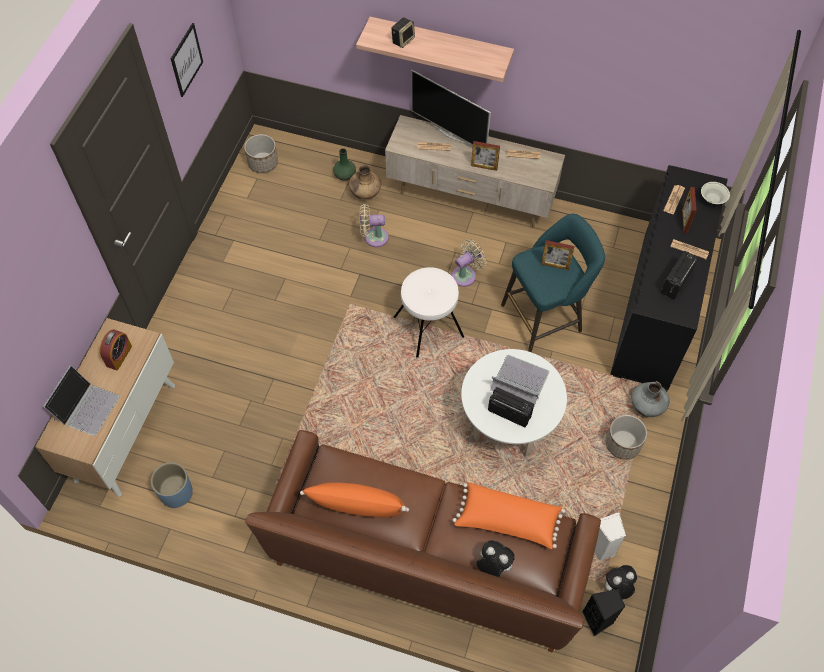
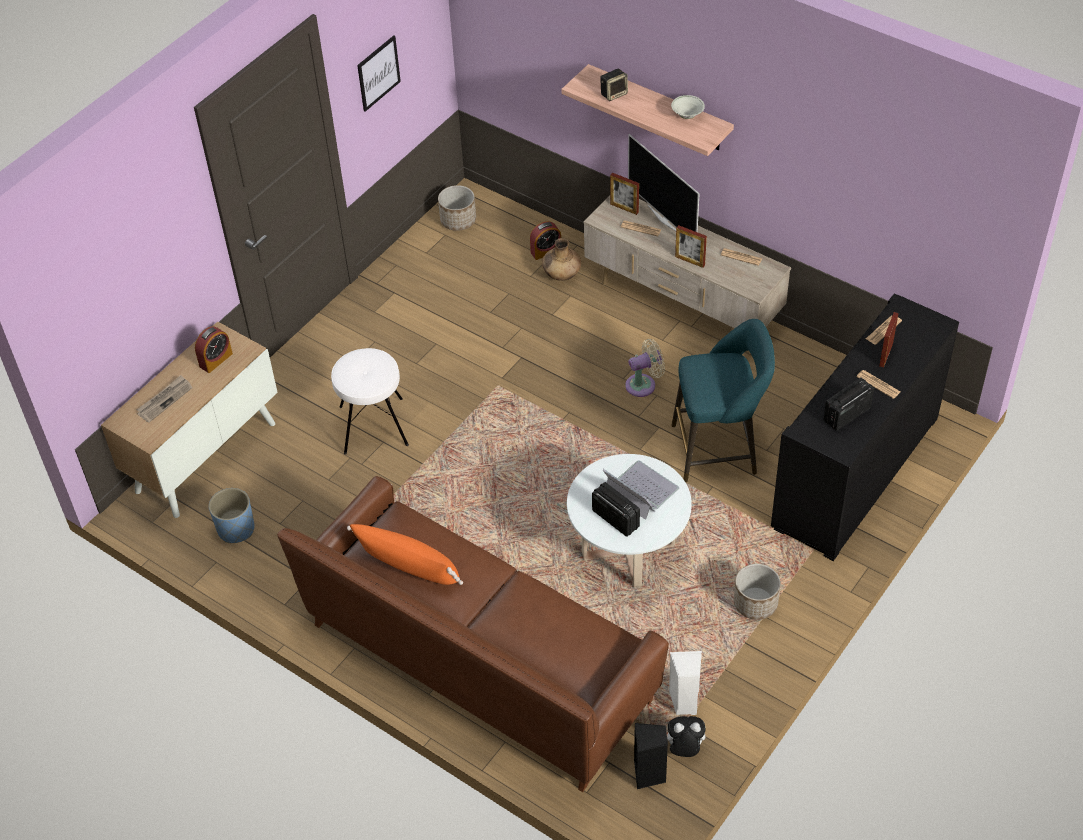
camera: 20 degrees right, 10 degrees down
laptop [43,365,120,436] -> newspaper [137,375,193,423]
green vase [333,148,356,181] -> alarm clock [530,221,561,260]
beige fan [360,204,389,247] -> none
white stool [394,267,464,358] -> white stool moved to [331,348,409,455]
orange pillow [453,482,565,549] -> none
plush toy [476,541,515,577] -> none
picture frame [541,240,575,270] -> picture frame moved to [610,173,639,215]
grey vase [632,381,669,417] -> none
white bowl [701,182,730,204] -> white bowl moved to [671,95,705,119]

